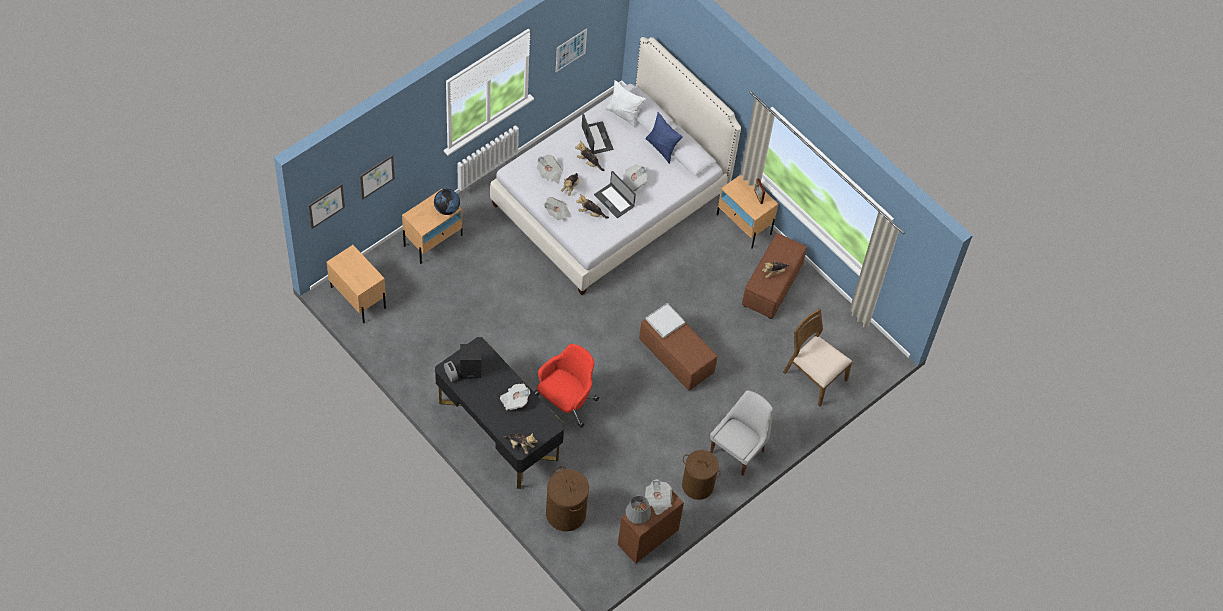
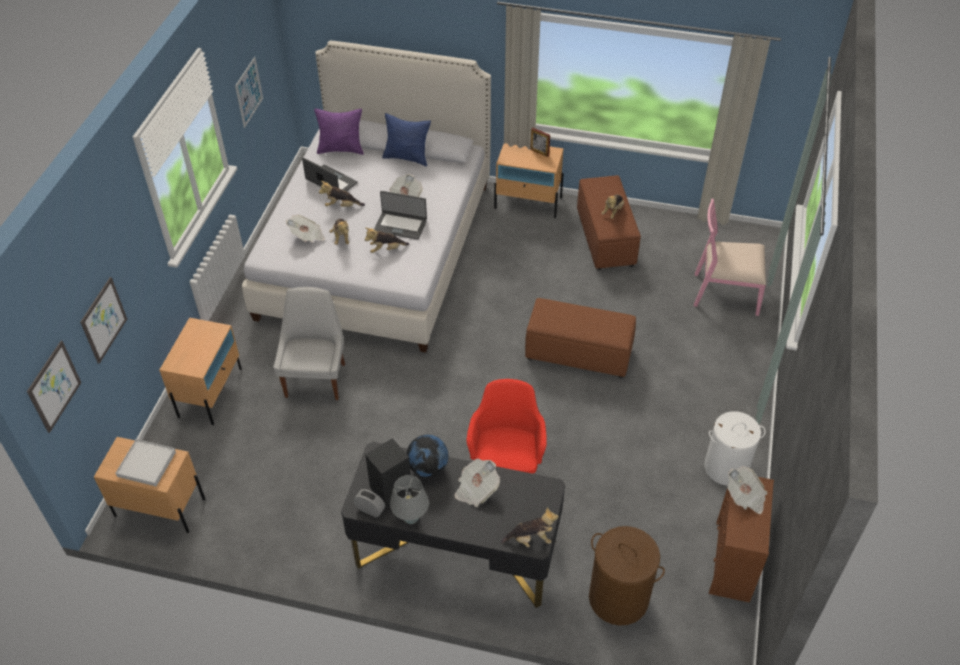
camera: 30 degrees left, 10 degrees down
globe [434,189,460,215] -> globe moved to [406,435,448,477]
newspaper [544,197,572,220] -> none
white pillow [605,80,646,128] -> purple pillow [314,108,364,155]
grey table lamp [626,496,651,524] -> grey table lamp moved to [390,475,429,524]
white tray [645,303,685,339] -> white tray moved to [116,439,176,486]
brown laundry basket [682,450,721,500] -> white laundry basket [704,411,766,486]
white chair [710,390,773,476] -> white chair moved to [273,287,345,400]
brown chair [783,309,852,406] -> pink chair [694,199,766,316]

